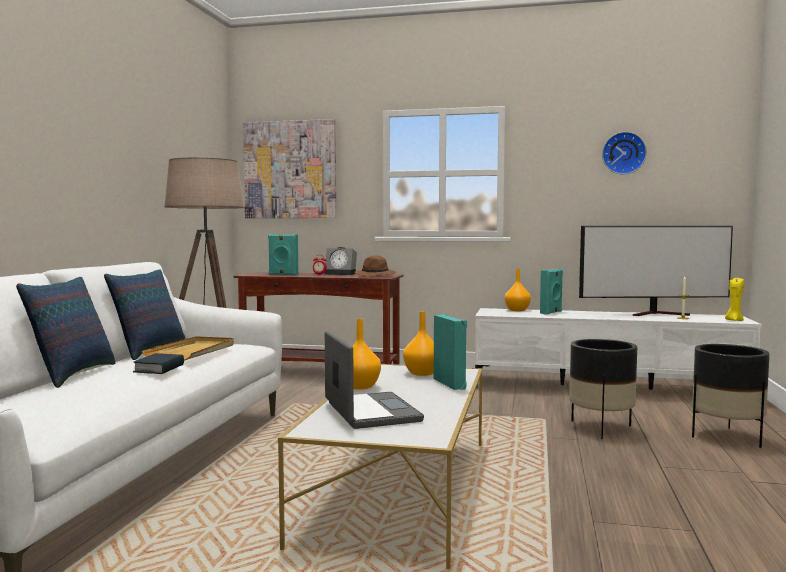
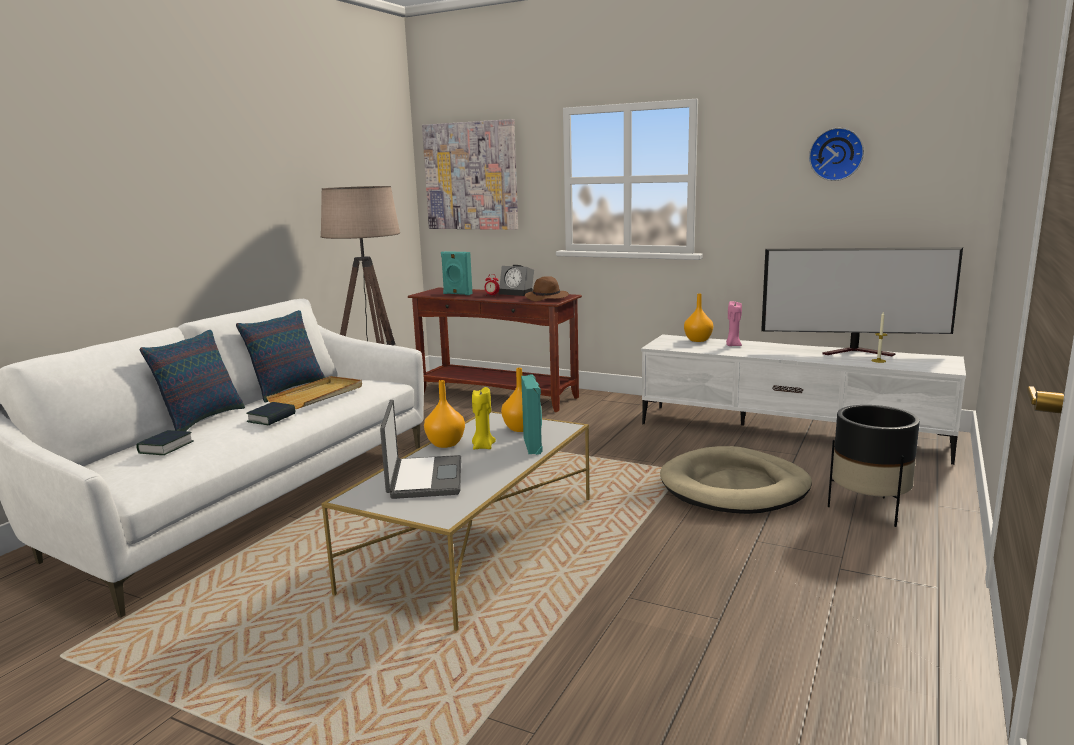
camera: 15 degrees right, 10 degrees up
turquoise speaker [540,269,563,315] -> pink candle [726,301,742,346]
black planter [569,339,637,439] -> beige dog bed [660,446,812,514]
yellow candle [725,278,744,321] -> yellow candle moved to [472,387,496,449]
none -> book [136,430,194,455]

